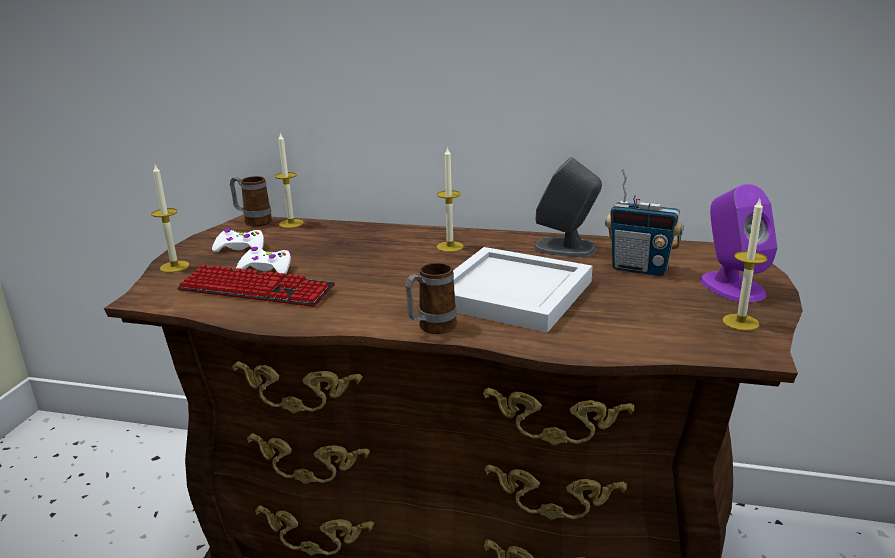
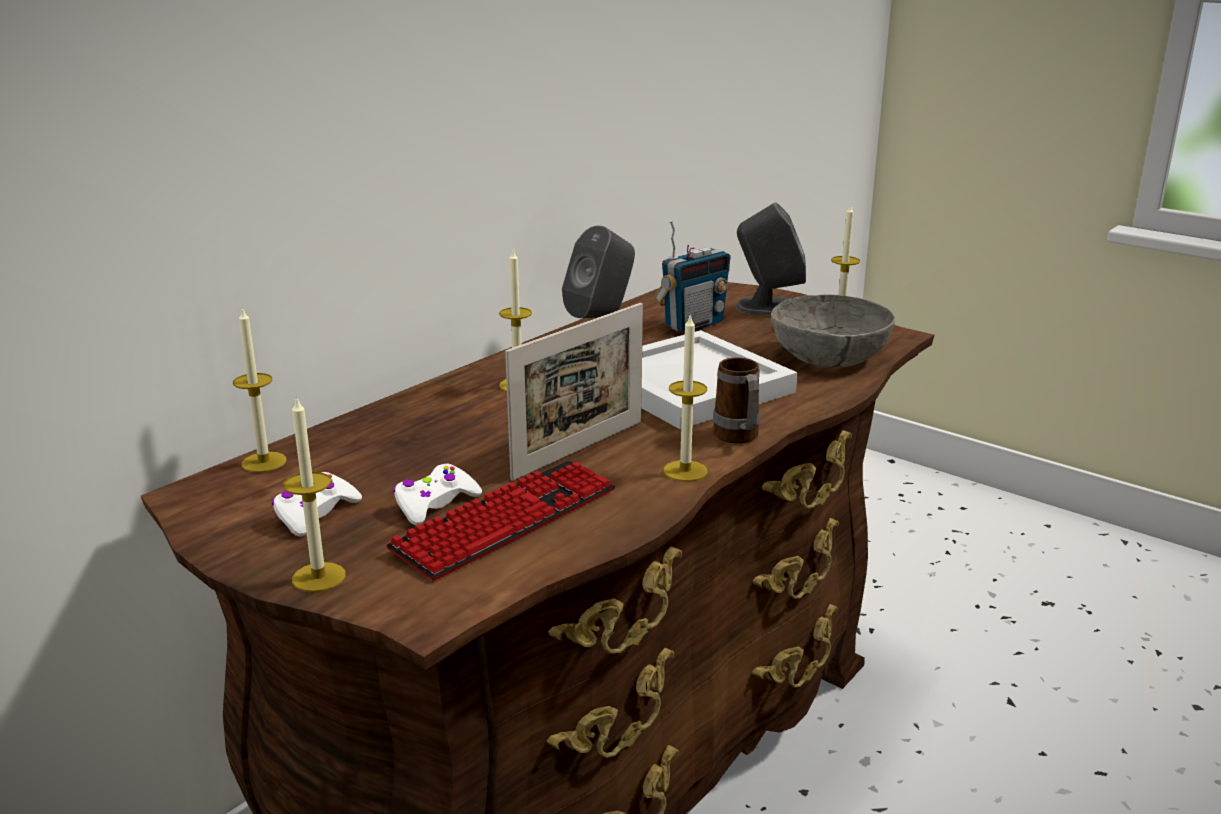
camera: 65 degrees left, 0 degrees up
mug [230,176,272,226] -> none
purple speaker [700,184,777,302] -> grey speaker [736,202,806,316]
none -> picture frame [505,303,643,481]
none -> candle [664,314,707,482]
none -> grey bowl [771,294,895,368]

